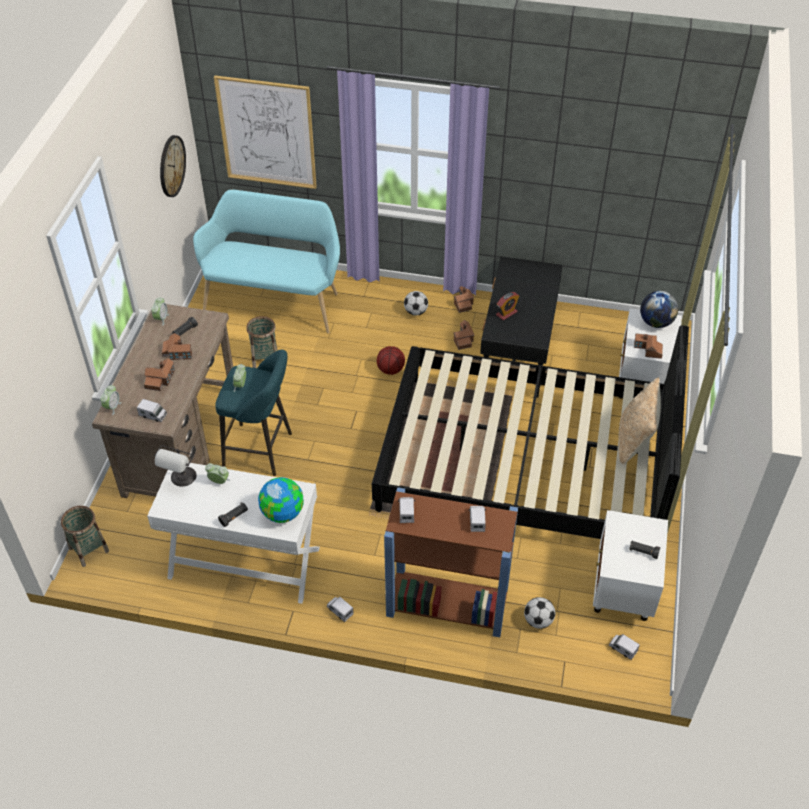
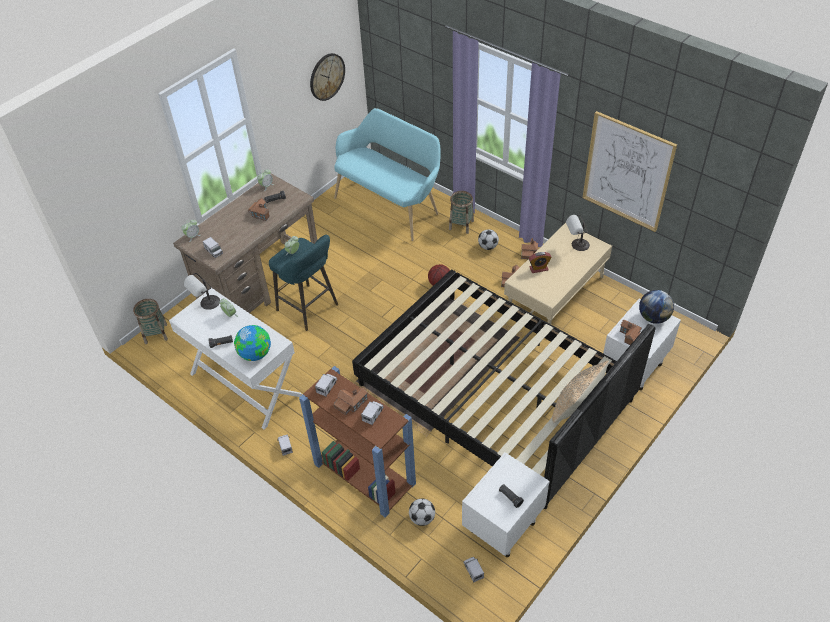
camera: 30 degrees right, 0 degrees up
toy house [144,358,175,391] -> toy house moved to [334,387,368,415]
picture [214,75,317,189] -> picture moved to [583,111,677,232]
basket [246,316,277,368] -> basket moved to [449,191,474,234]
black coffee table [480,256,563,366] -> beige coffee table [504,223,612,324]
none -> table lamp [566,215,590,251]

